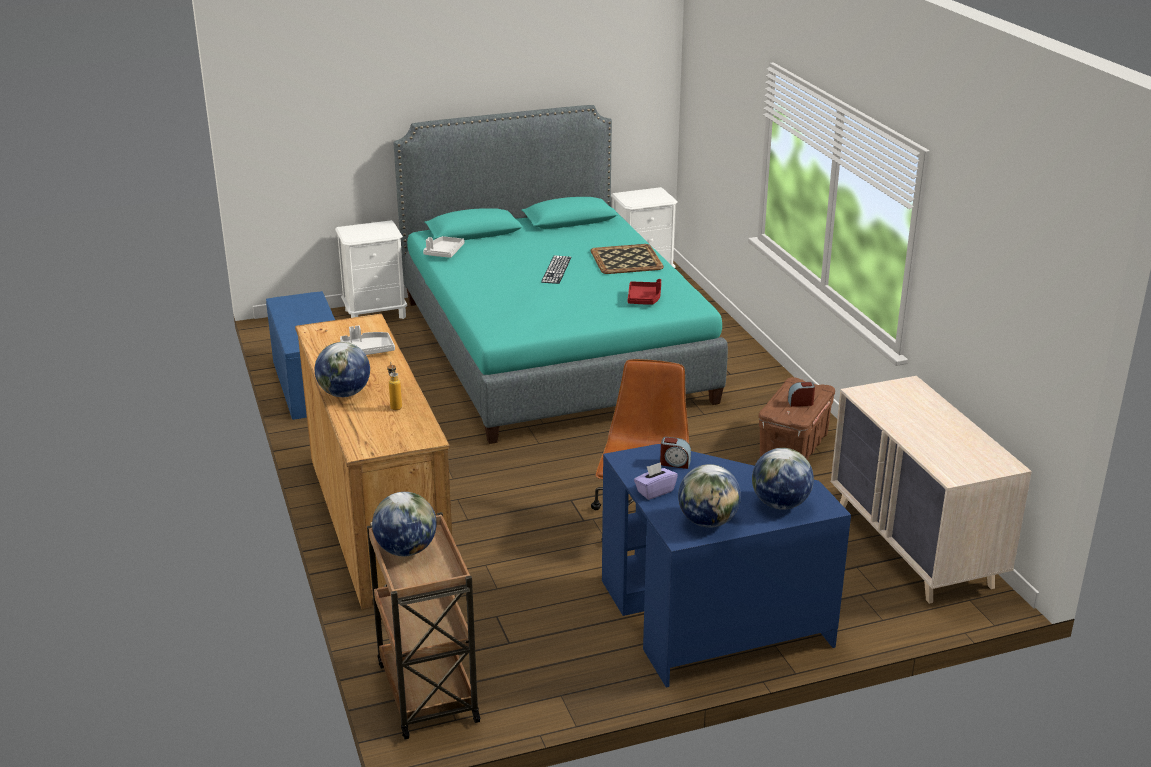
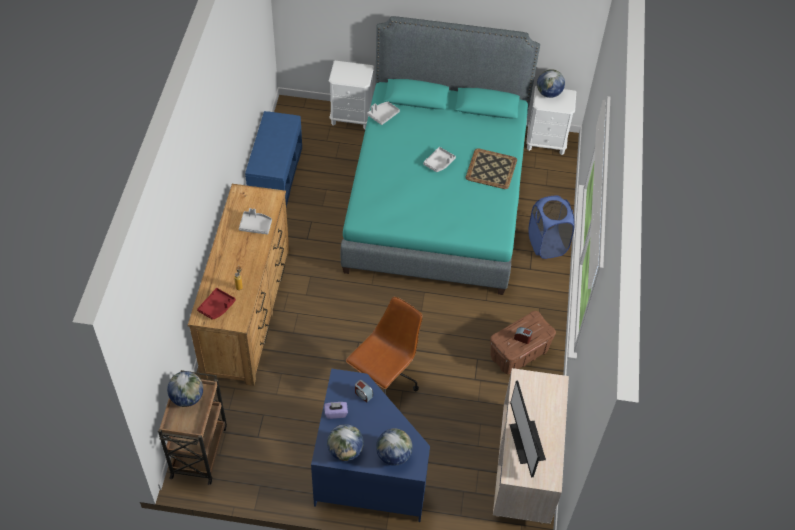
camera: 25 degrees right, 25 degrees up
globe [315,342,370,397] -> globe moved to [537,69,565,98]
keyboard [541,255,571,284] -> grey tray [423,147,456,172]
red tray [628,279,661,304] -> red tray moved to [197,288,236,320]
none -> monitor [510,380,546,478]
none -> blue laundry basket [529,196,575,259]

